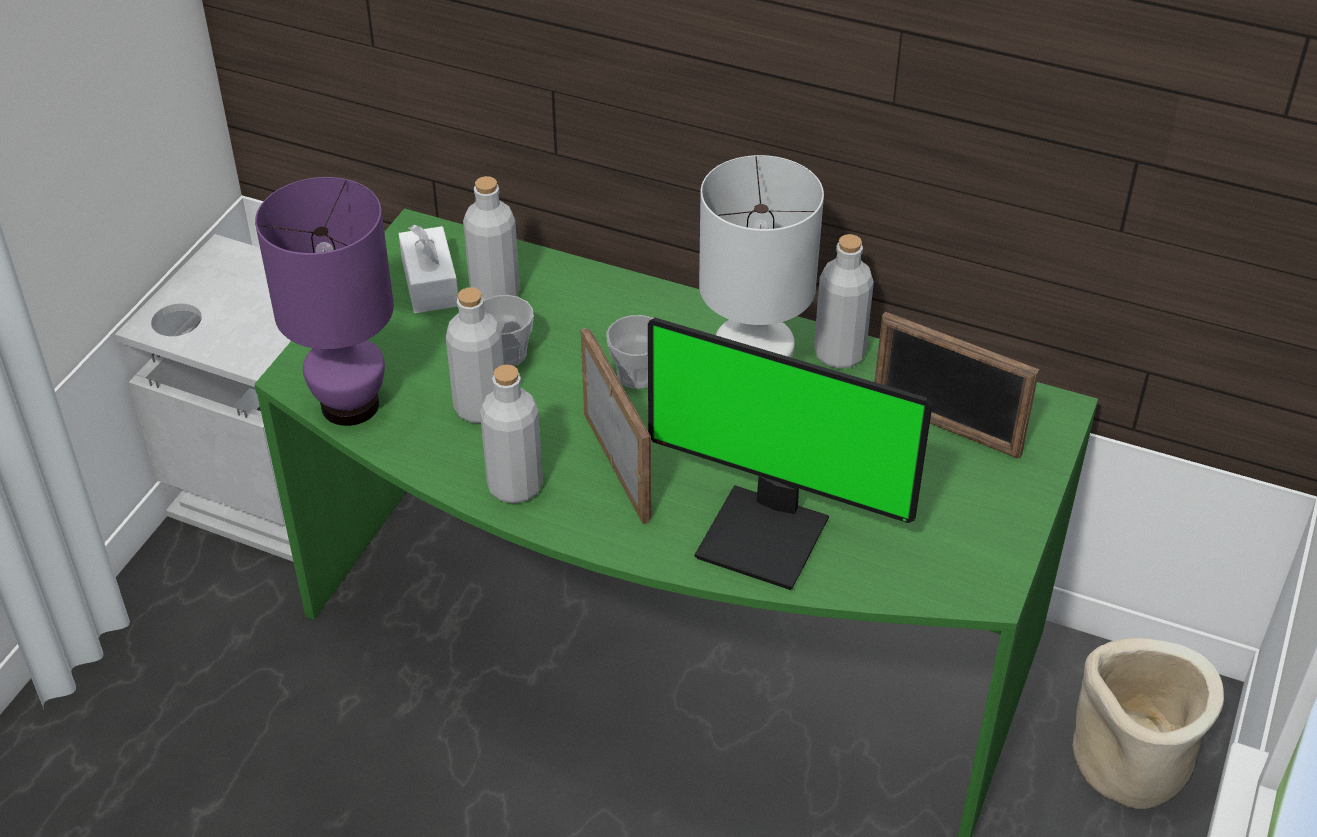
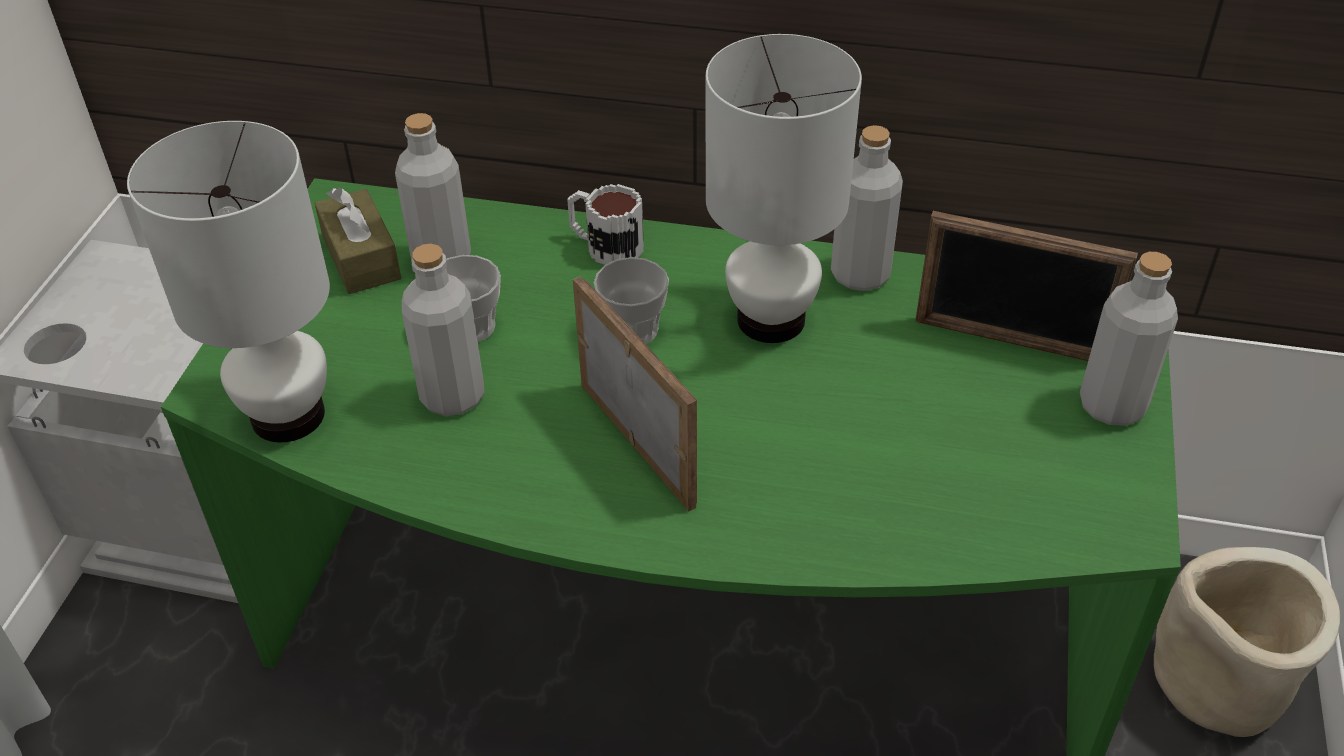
camera: 10 degrees left, 0 degrees up
purple table lamp [255,177,394,426] -> white table lamp [127,121,330,443]
white tissue box [399,225,458,313] -> brown tissue box [314,187,401,294]
grey bottle [480,364,543,504] -> grey bottle moved to [1080,252,1178,426]
monitor [648,318,933,590] -> none
none -> mug [567,184,644,265]

